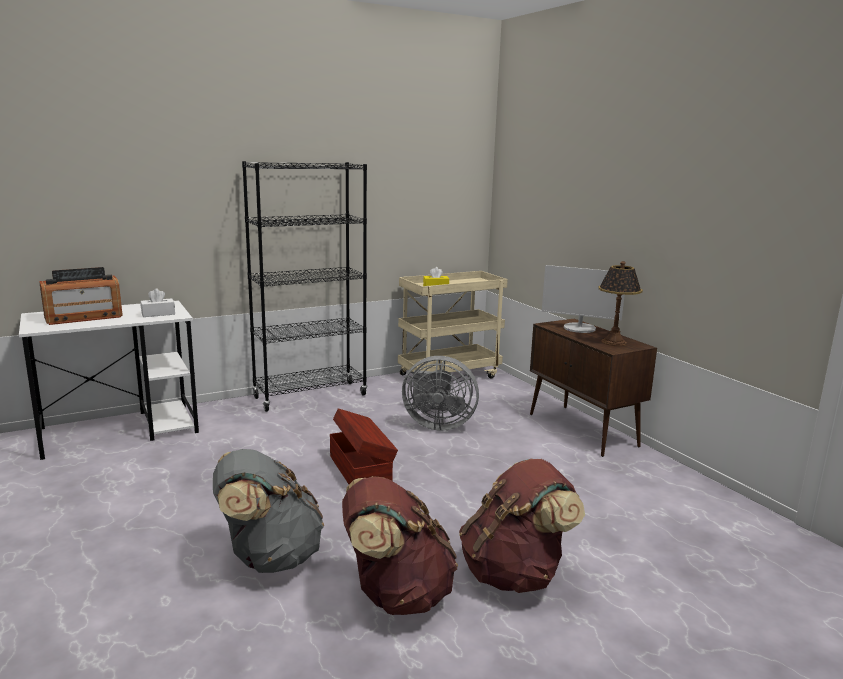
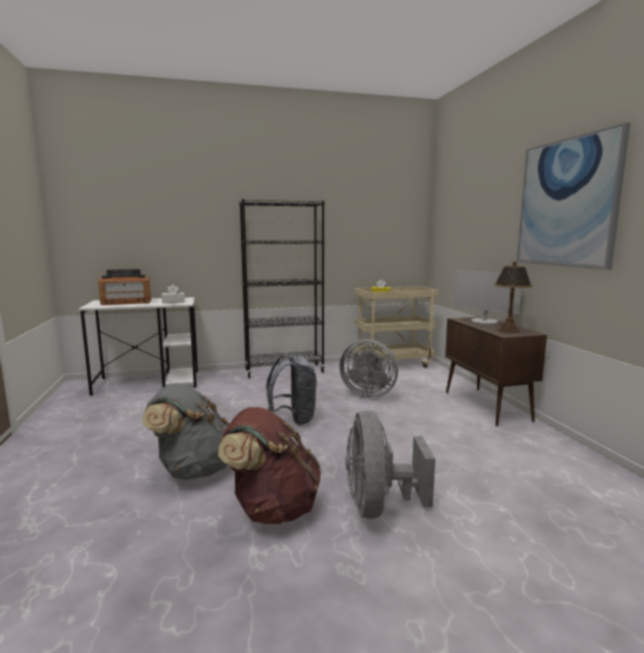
camera: 15 degrees right, 5 degrees down
brown storage box [330,409,398,484] -> grey backpack [266,354,316,425]
brown backpack [459,459,585,593] -> grey fan [346,411,435,519]
none -> picture [517,123,631,270]

